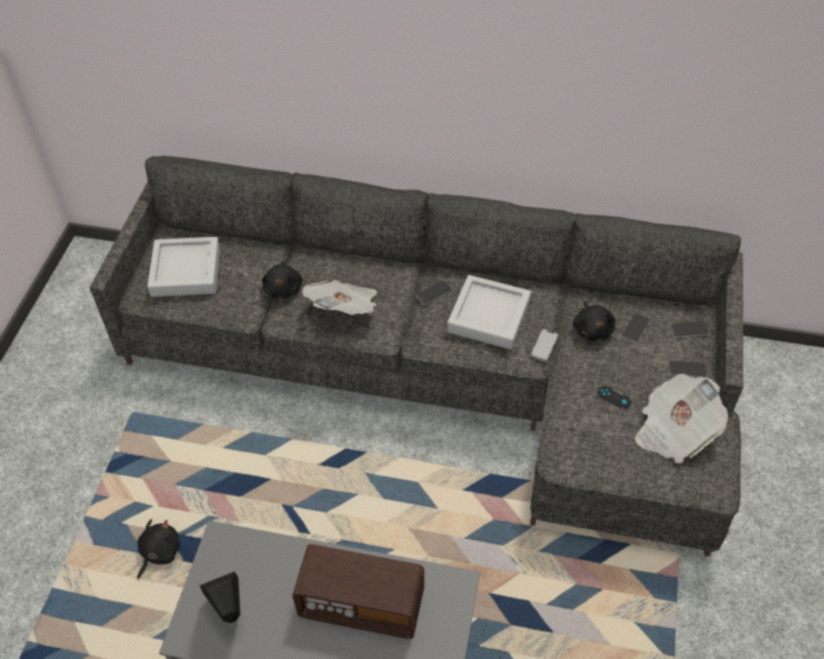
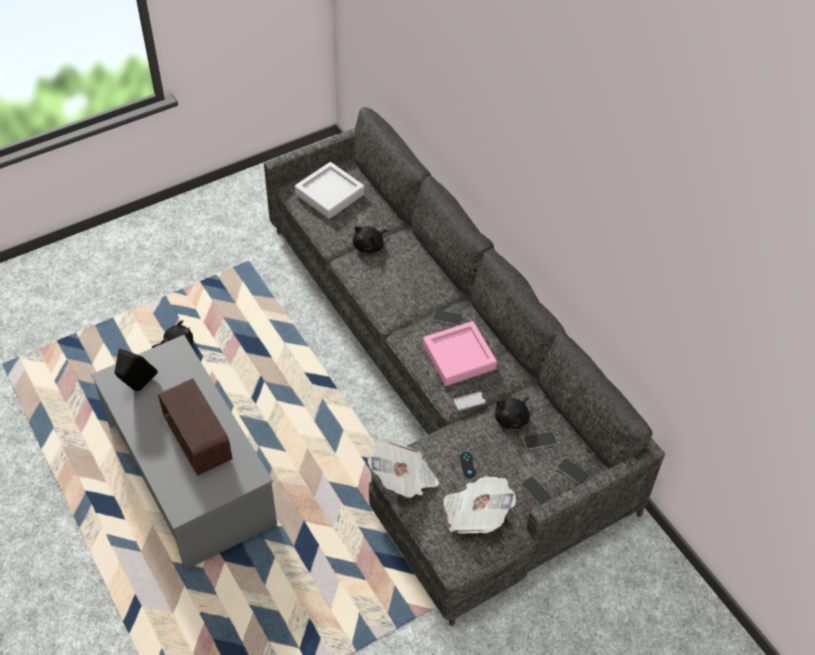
camera: 45 degrees right, 0 degrees up
newspaper [302,280,377,315] -> newspaper moved to [367,440,439,498]
grey tray [447,275,531,350] -> pink tray [423,321,497,386]

